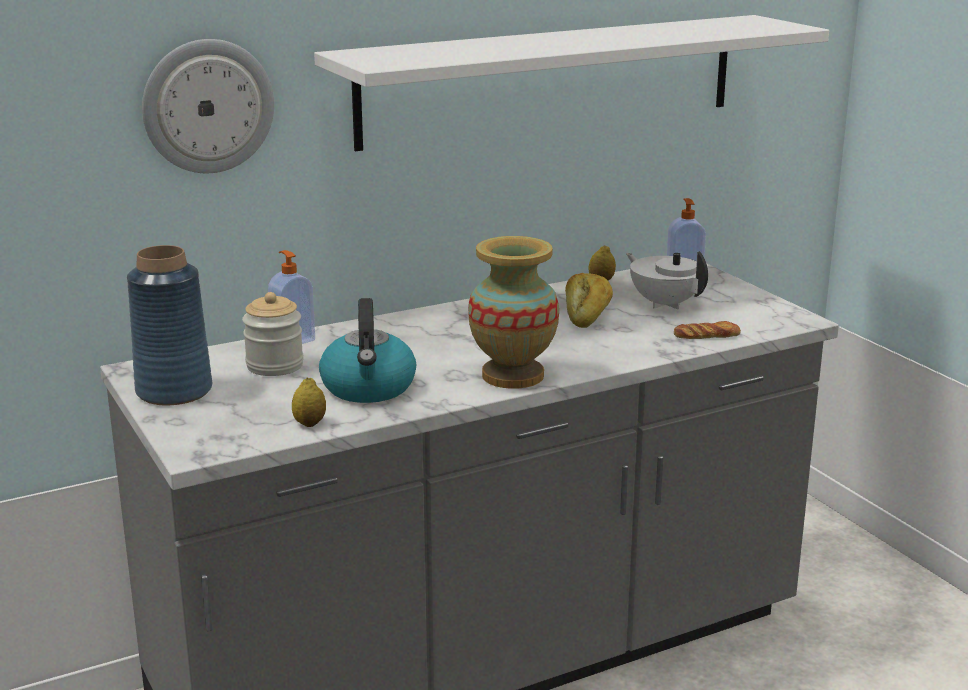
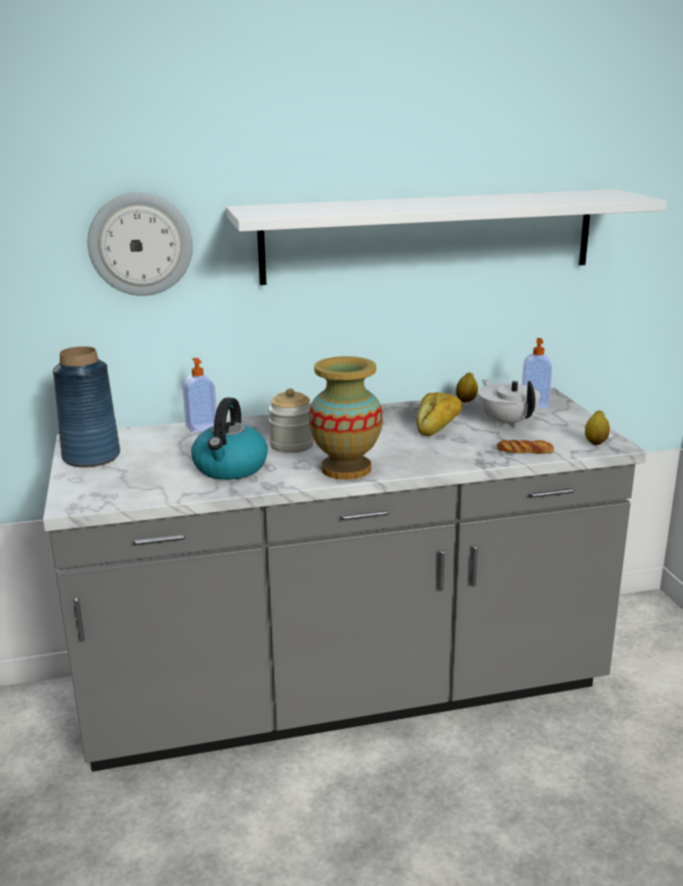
camera: 15 degrees right, 0 degrees up
jar [242,292,304,376] -> jar moved to [268,388,314,453]
lemon [292,378,326,427] -> lemon moved to [585,410,610,445]

